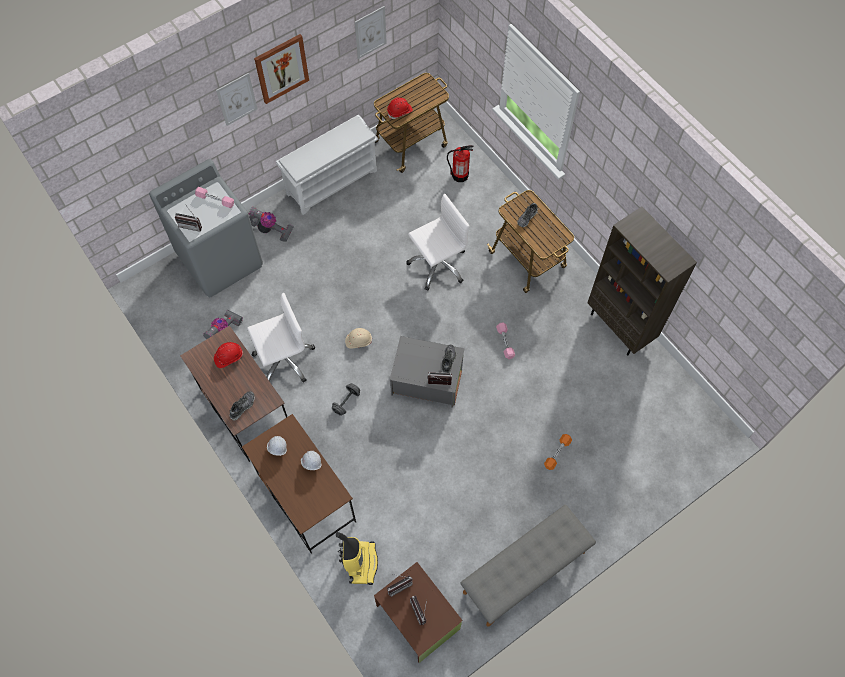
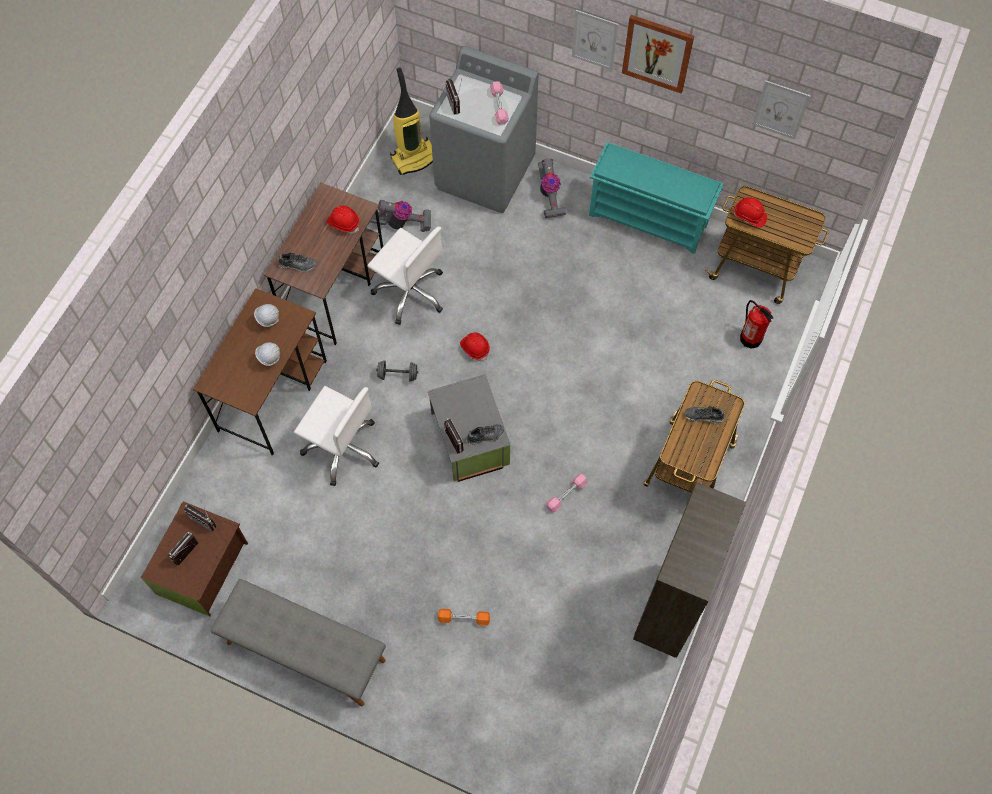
camera: 60 degrees right, 0 degrees up
white shoe rack [276,114,379,215] -> turquoise shoe rack [589,142,724,254]
vacuum cleaner [336,532,378,585] -> vacuum cleaner moved to [390,67,433,175]
beige hard hat [345,328,372,349] -> red hard hat [460,333,490,361]
white office chair [406,194,470,290] -> white office chair moved to [294,386,379,486]

